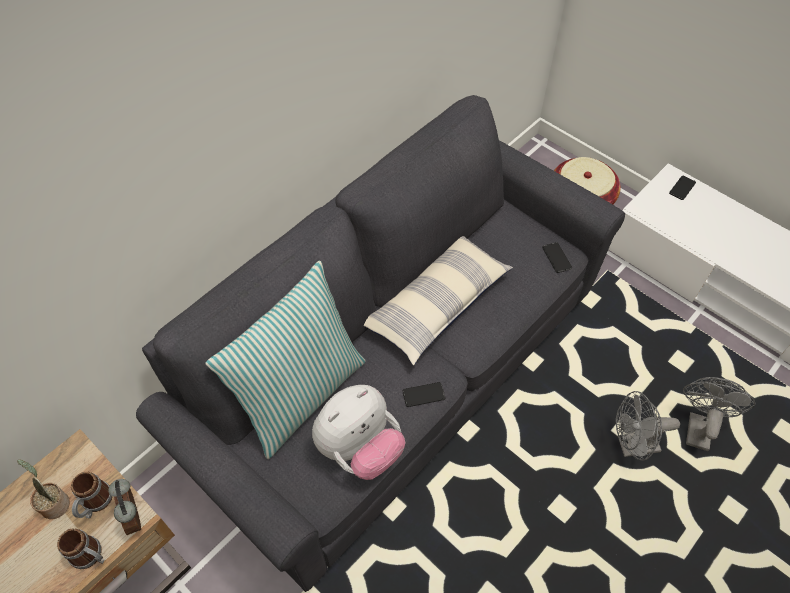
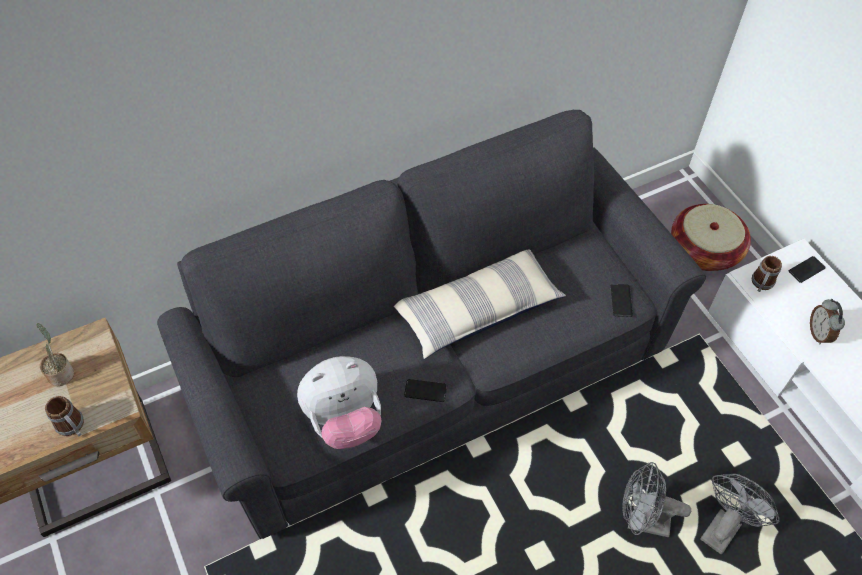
camera: 20 degrees right, 0 degrees up
mug [71,472,113,519] -> mug moved to [751,256,782,292]
alarm clock [108,479,141,535] -> alarm clock moved to [810,299,845,345]
pillow [206,260,366,459] -> none

